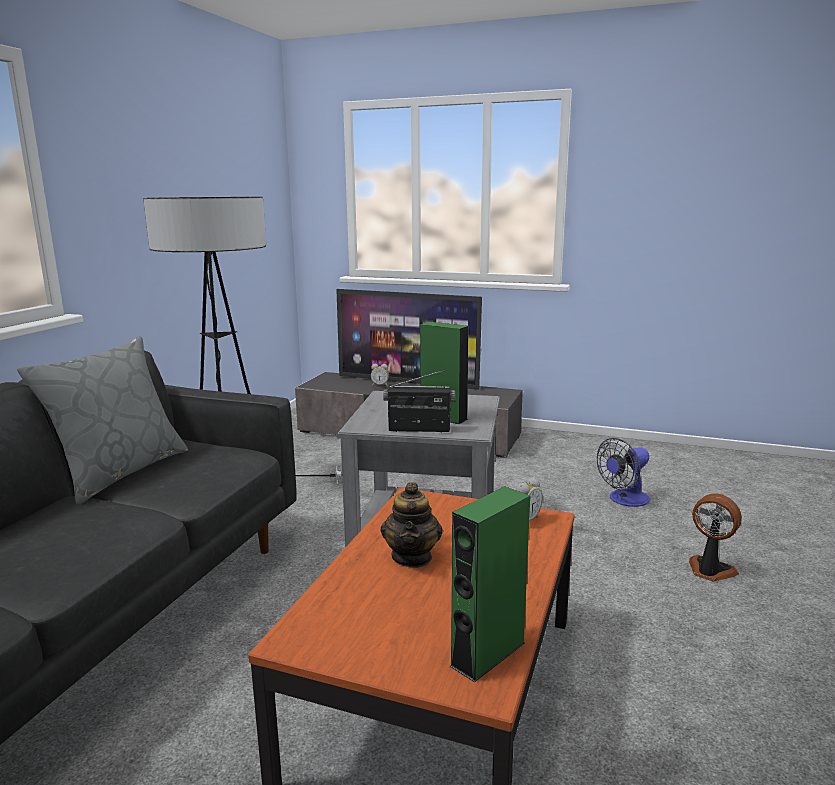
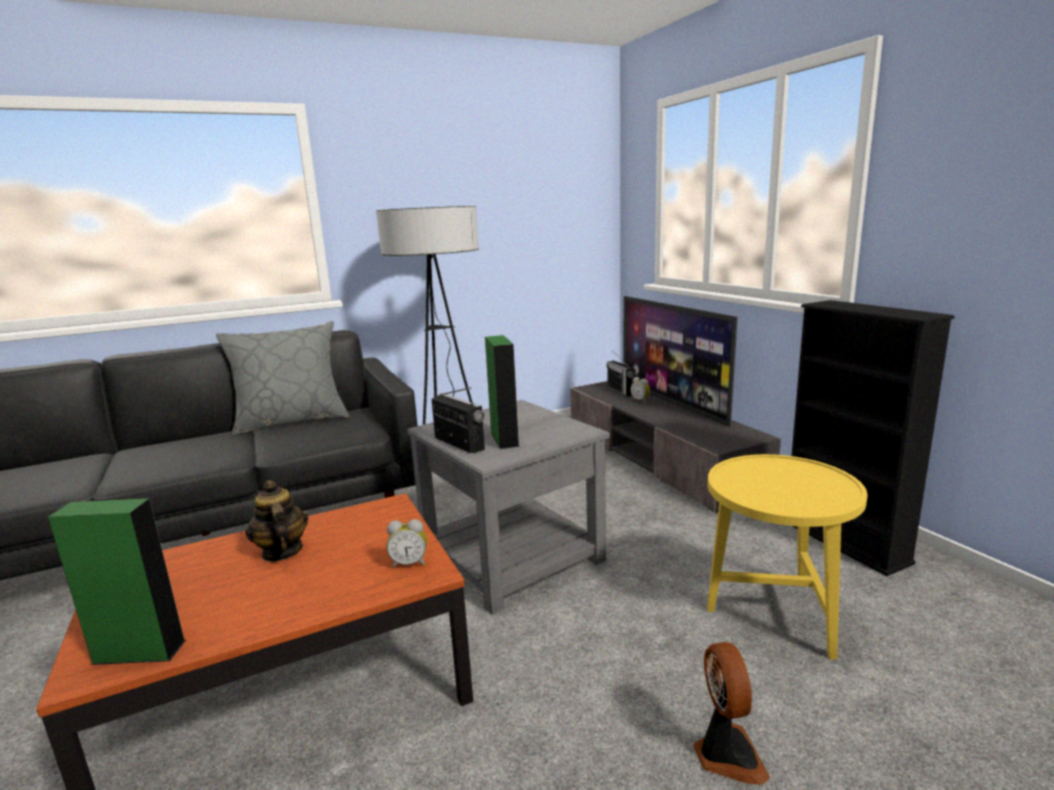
camera: 45 degrees right, 0 degrees up
teapot [381,482,443,568] -> teapot turned 105 degrees clockwise [245,480,308,562]
fan [597,438,650,507] -> yellow side table [707,454,868,660]
none -> radio [606,351,635,396]
none -> black bookcase [792,300,955,576]

